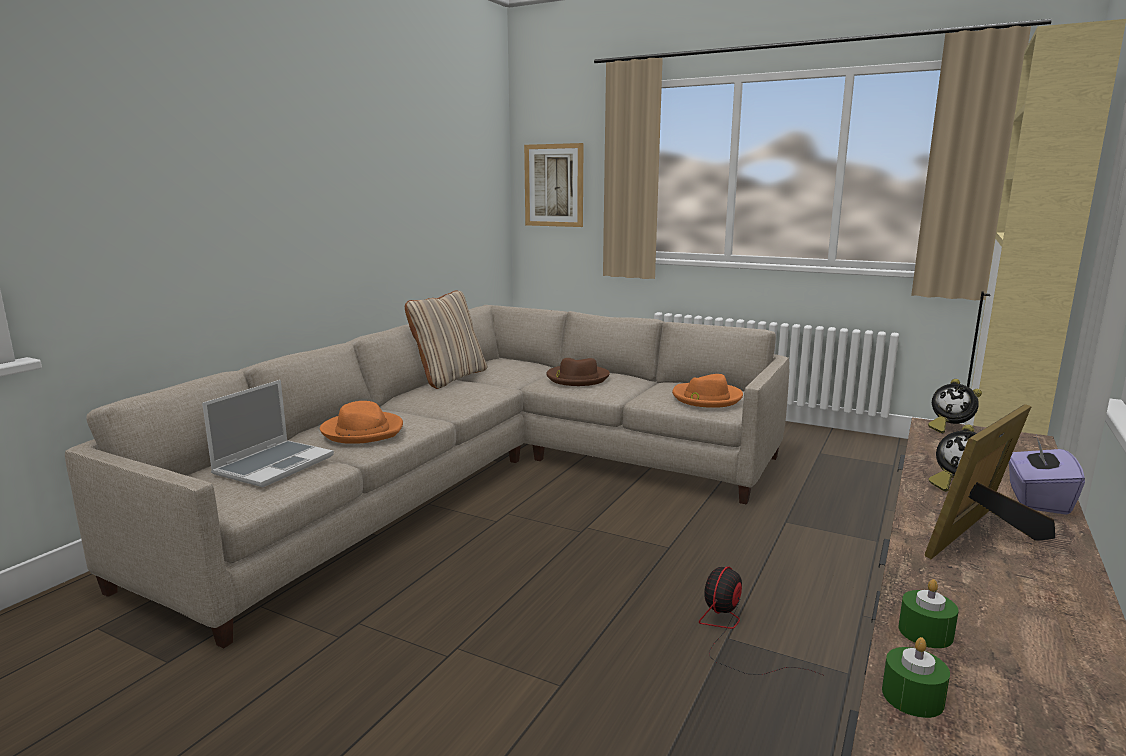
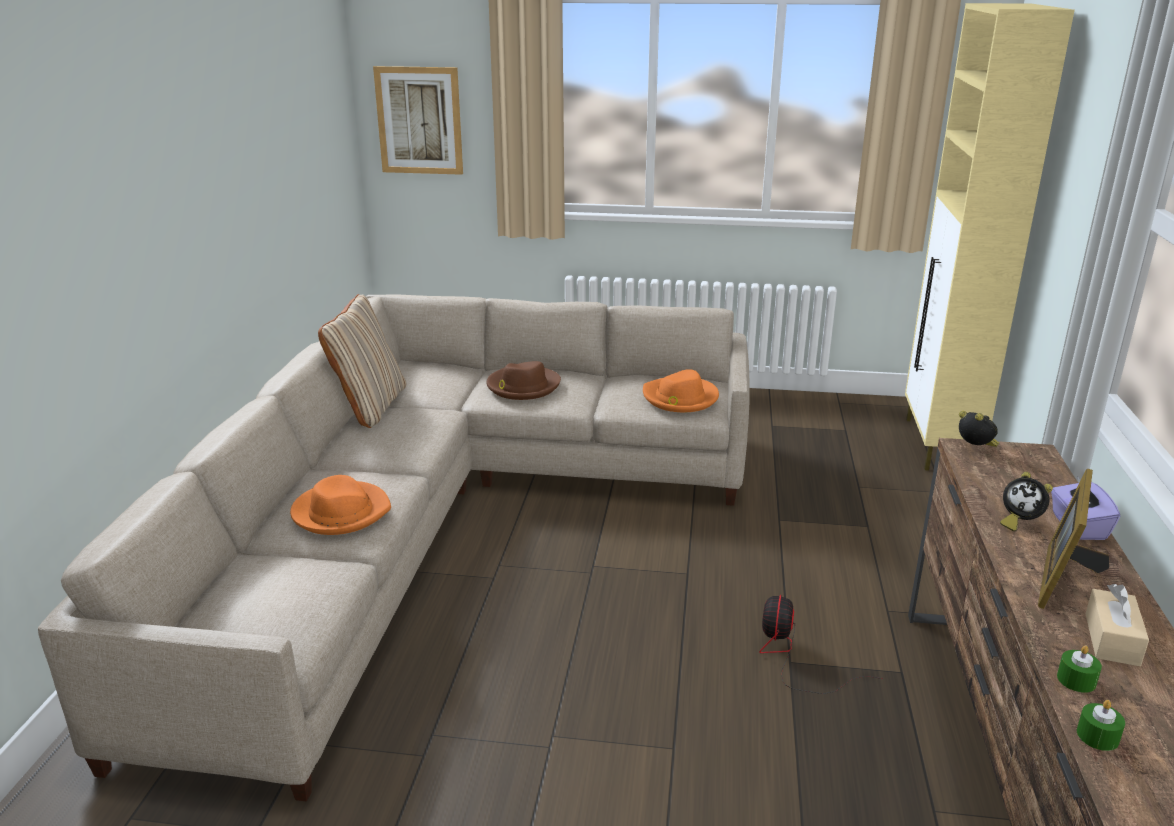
camera: 20 degrees left, 10 degrees up
laptop [202,380,334,487] -> none
alarm clock [928,379,982,433] -> alarm clock turned 150 degrees counterclockwise [959,411,999,447]
none -> beige tissue box [1086,584,1149,666]

